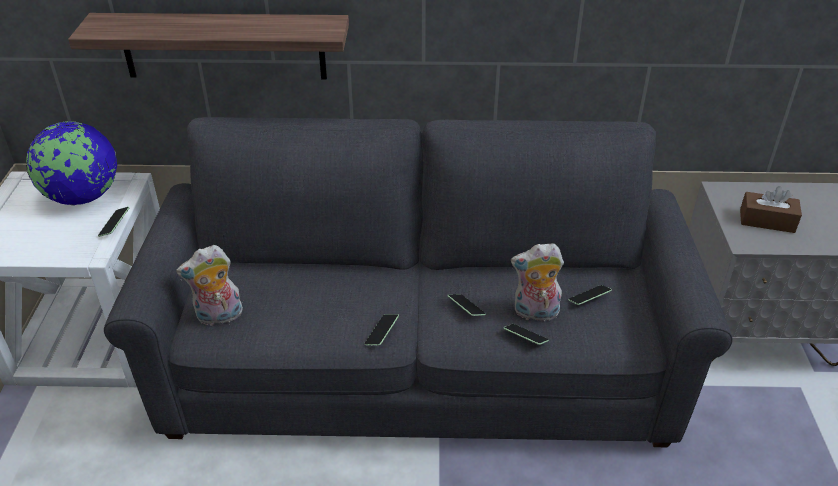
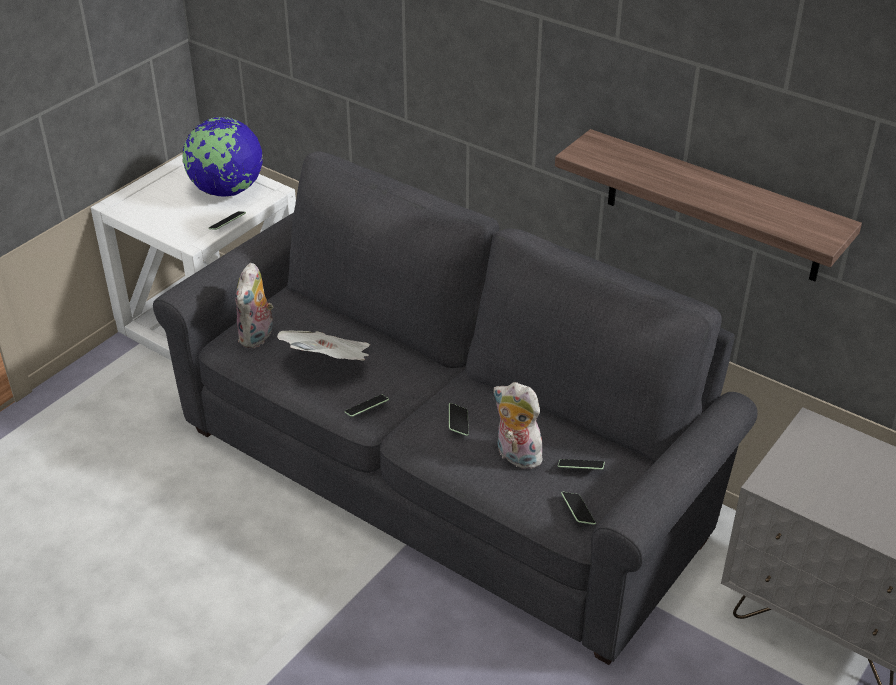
camera: 35 degrees right, 0 degrees up
shelf [68,13,349,80] -> shelf moved to [555,129,862,281]
plush toy [176,245,243,326] -> plush toy turned 90 degrees counterclockwise [235,263,274,348]
phone [503,324,549,345] -> phone moved to [561,492,596,525]
brown tissue box [740,186,802,233] -> none
none -> newspaper [277,330,370,361]

